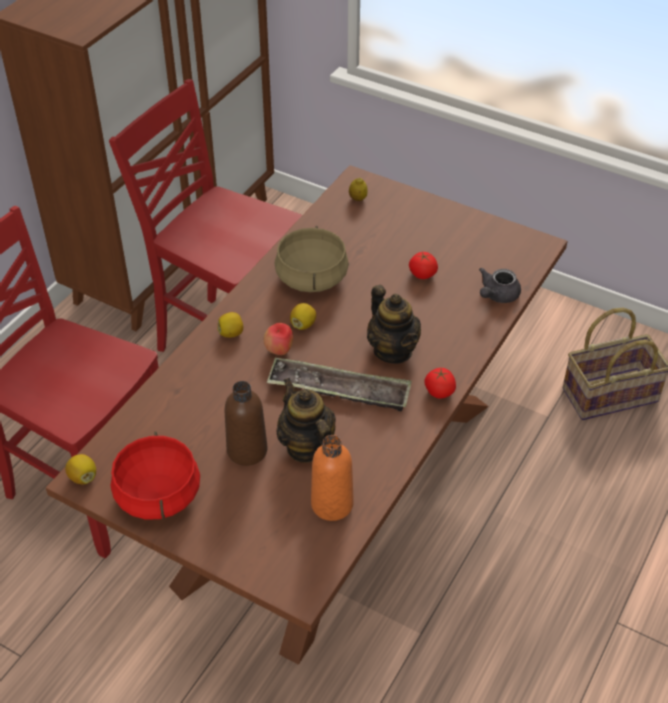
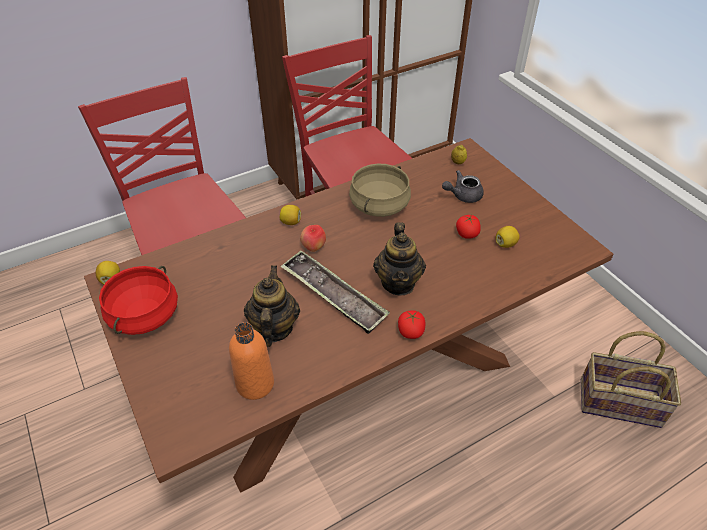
camera: 30 degrees right, 0 degrees up
brown bottle [224,381,267,466] -> none
lemon [290,303,316,330] -> lemon moved to [496,226,520,248]
grey teapot [479,268,521,303] -> grey teapot moved to [442,170,484,203]

